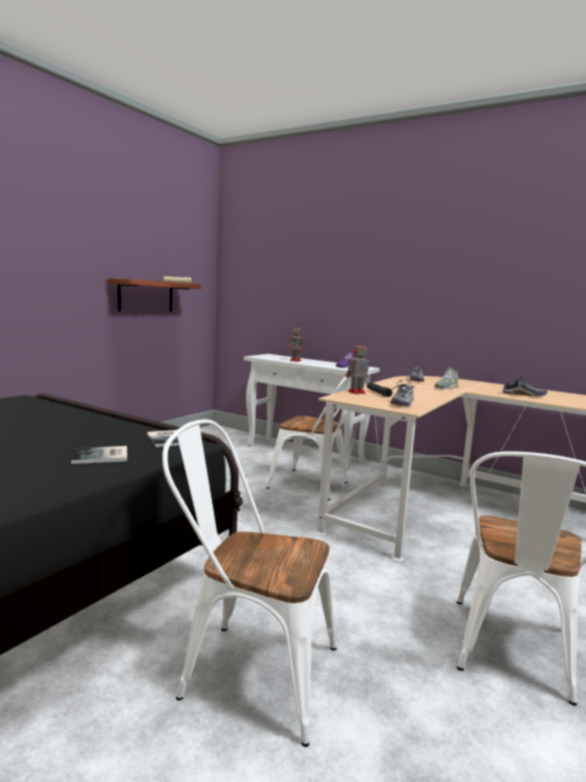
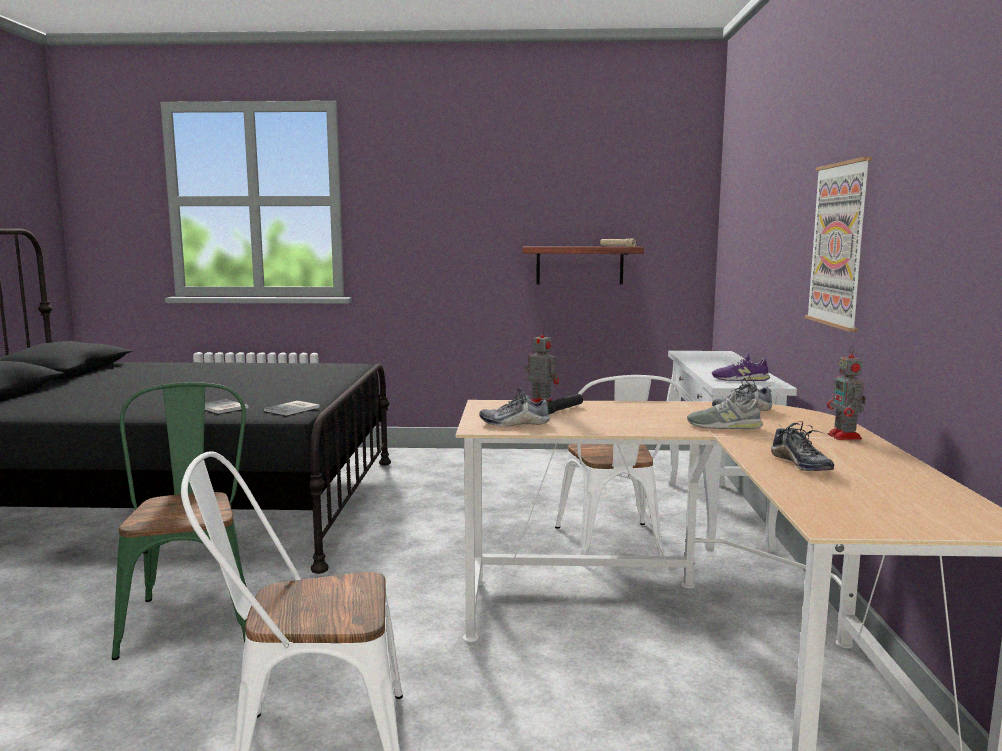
camera: 60 degrees right, 0 degrees up
white chair [162,419,337,747] -> green chair [112,382,247,660]
toy robot [288,325,305,362] -> toy robot moved to [827,347,866,440]
none -> picture [805,157,872,332]

